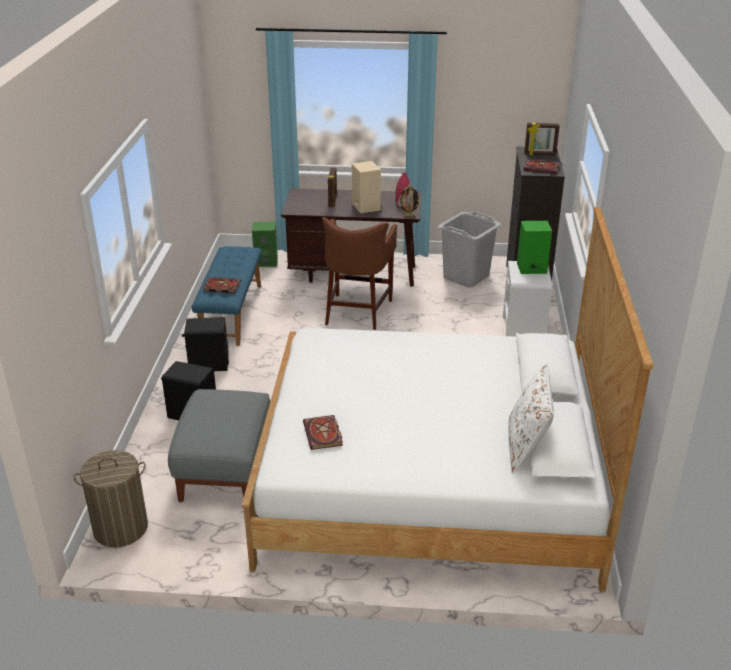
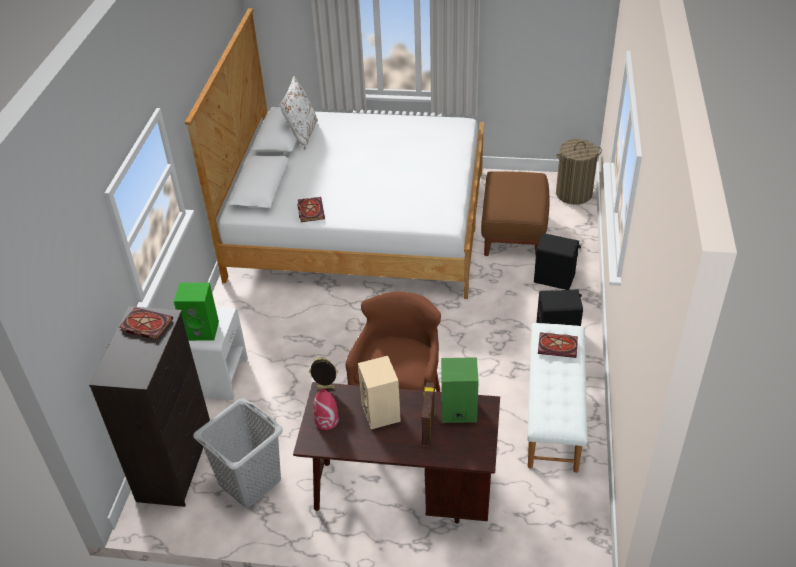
camera: 175 degrees left, 10 degrees up
grey ottoman [168,389,270,502] -> brown ottoman [481,171,549,256]
blue bench [192,247,262,346] -> white bench [527,323,587,473]
green speaker [252,222,278,267] -> green speaker moved to [441,357,479,423]
book [303,415,343,450] -> book moved to [298,197,325,222]
picture frame [524,123,560,156] -> none

